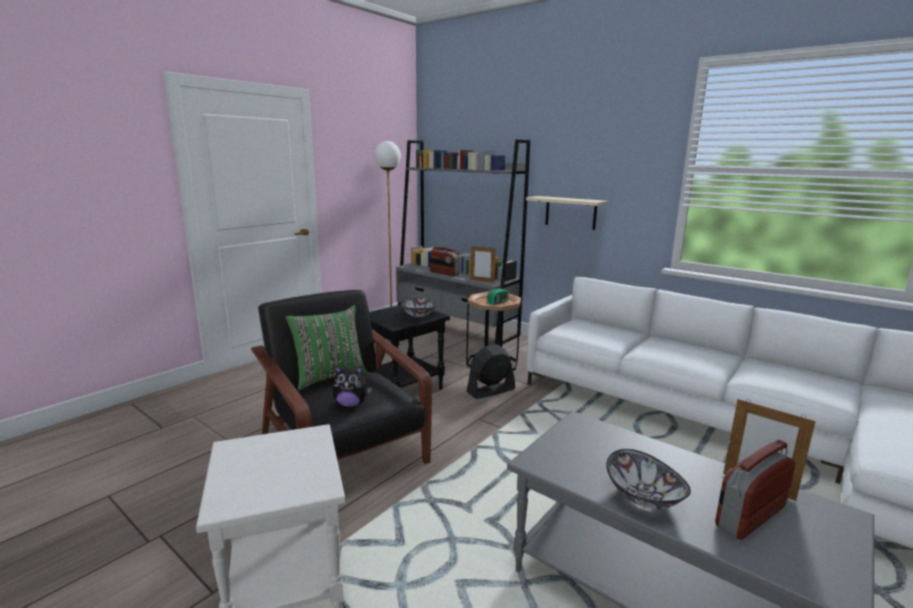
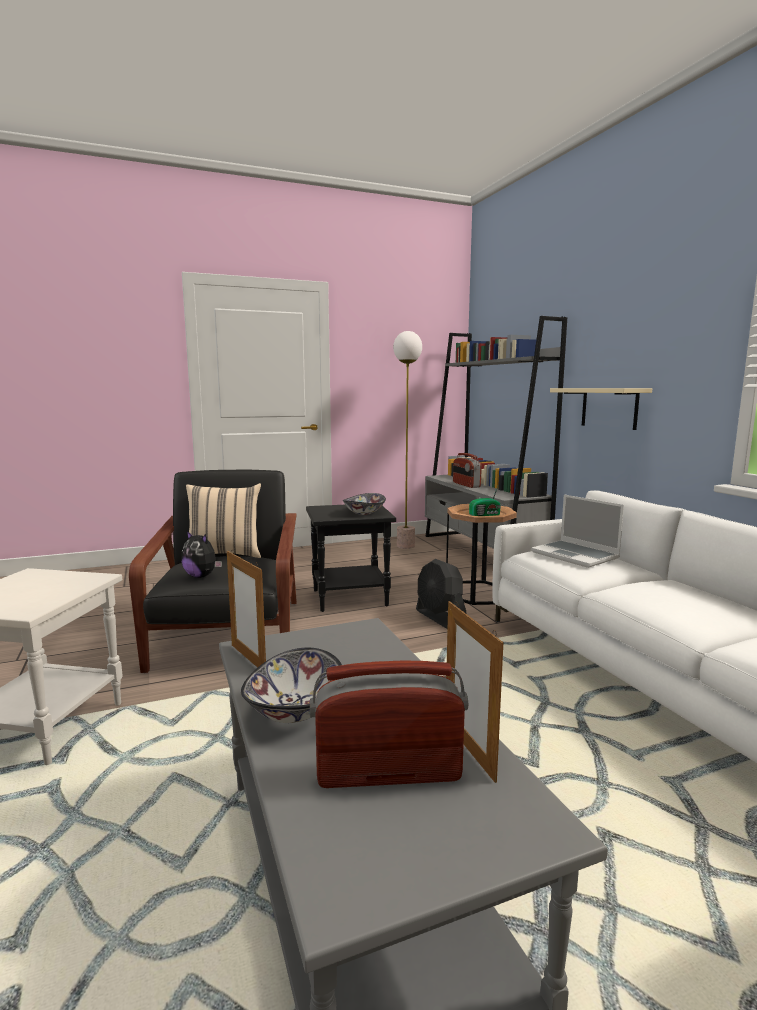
camera: 30 degrees right, 5 degrees down
green pillow [285,305,368,390] -> beige pillow [186,483,261,558]
black fan [467,344,515,399] -> black fan turned 120 degrees counterclockwise [416,559,466,629]
picture frame [470,246,496,282] -> picture frame moved to [227,550,266,668]
none -> laptop [531,494,624,568]

